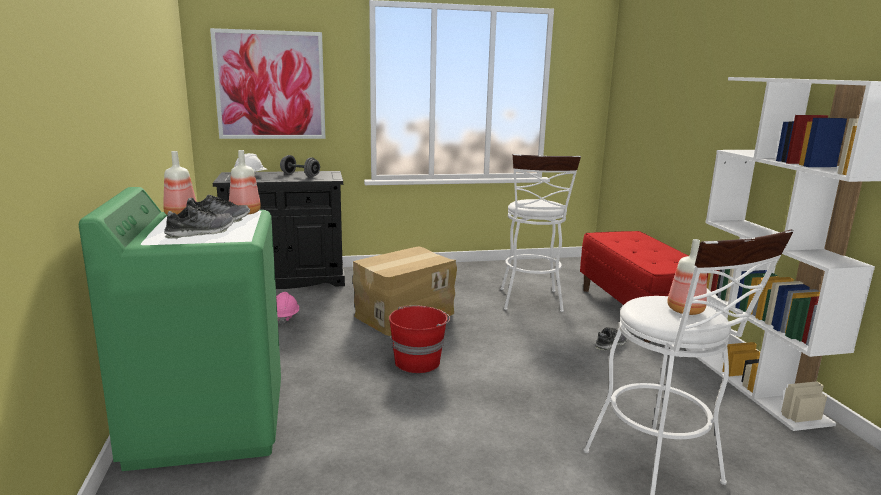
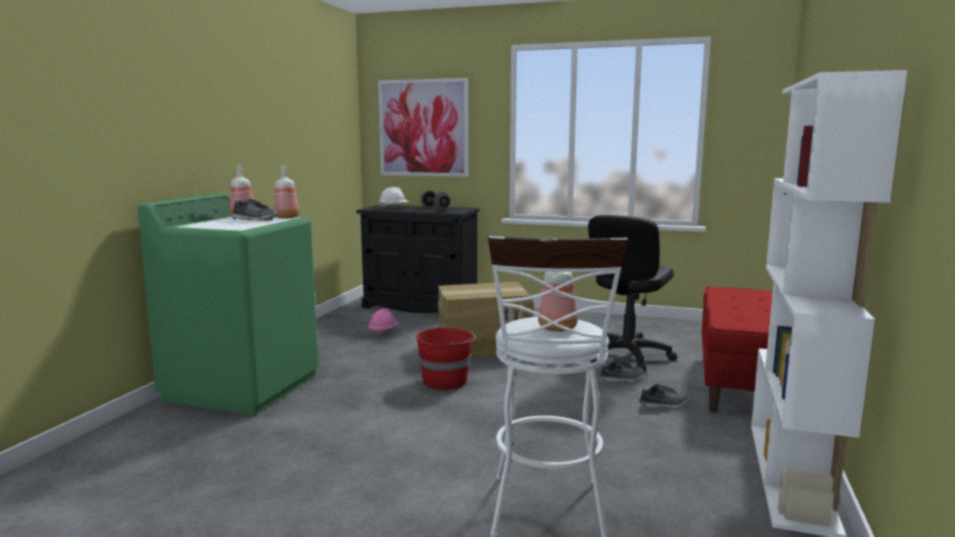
camera: 30 degrees right, 5 degrees down
shoe [164,206,234,239] -> shoe moved to [599,360,644,383]
white stool [501,154,581,312] -> black office chair [588,215,677,372]

